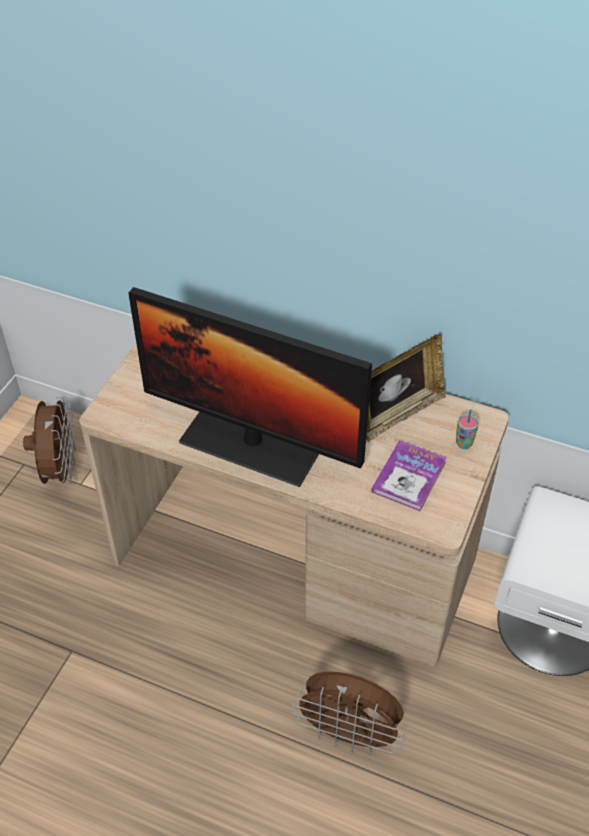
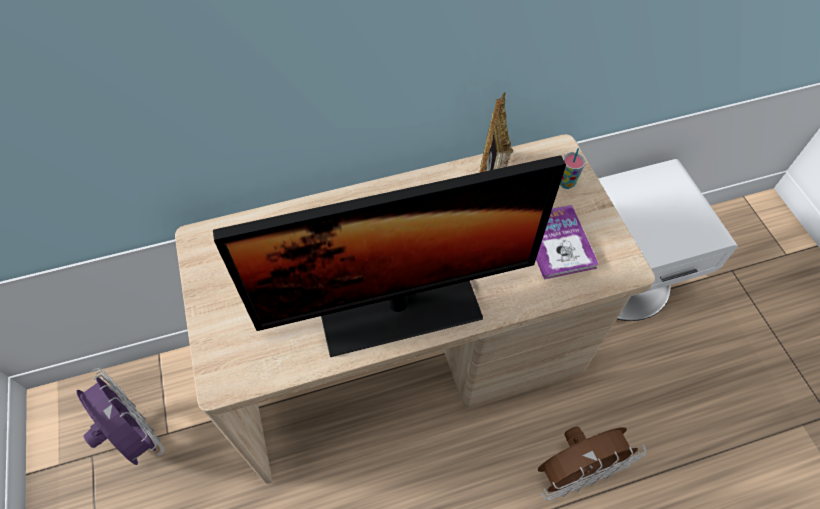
camera: 40 degrees left, 10 degrees up
brown fan [23,396,76,488] -> purple fan [76,368,165,465]

